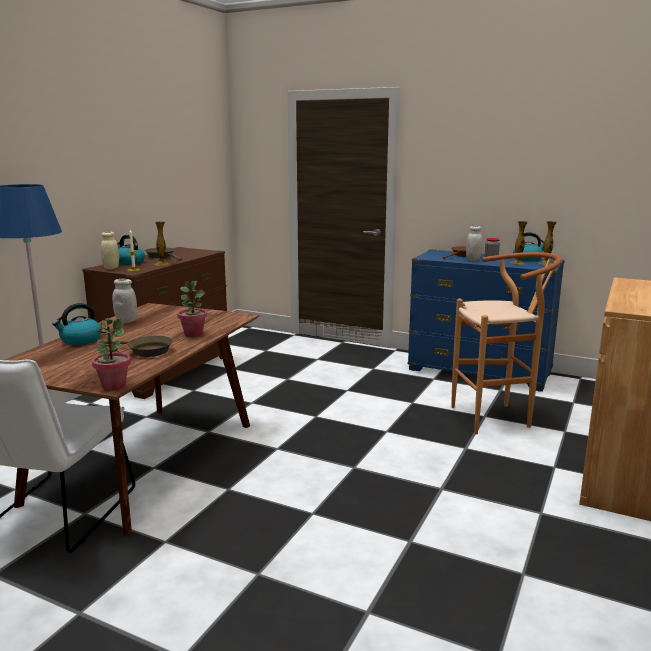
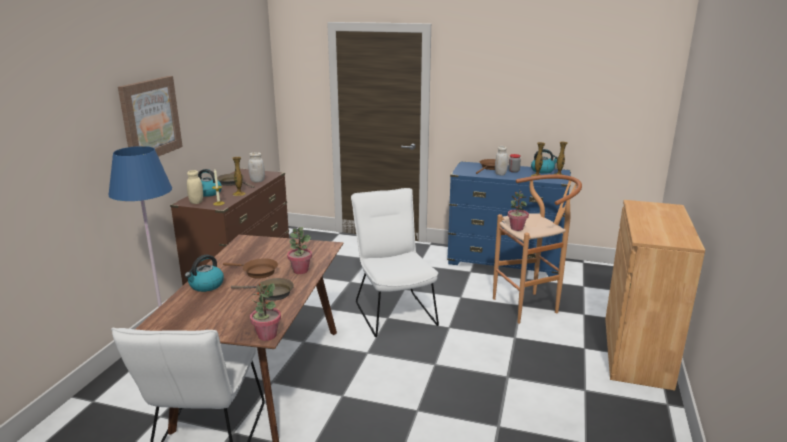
camera: 10 degrees left, 5 degrees up
white jar [112,279,137,323] -> white jar moved to [248,152,265,182]
none -> picture [118,76,183,157]
none -> brown frying pan [223,258,278,279]
none -> white chair [351,188,439,337]
none -> potted plant [508,190,529,231]

